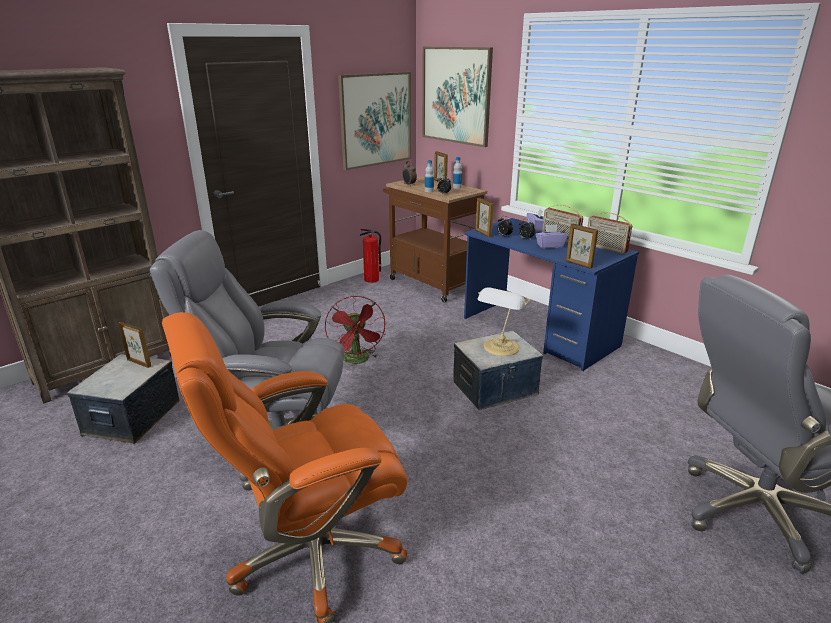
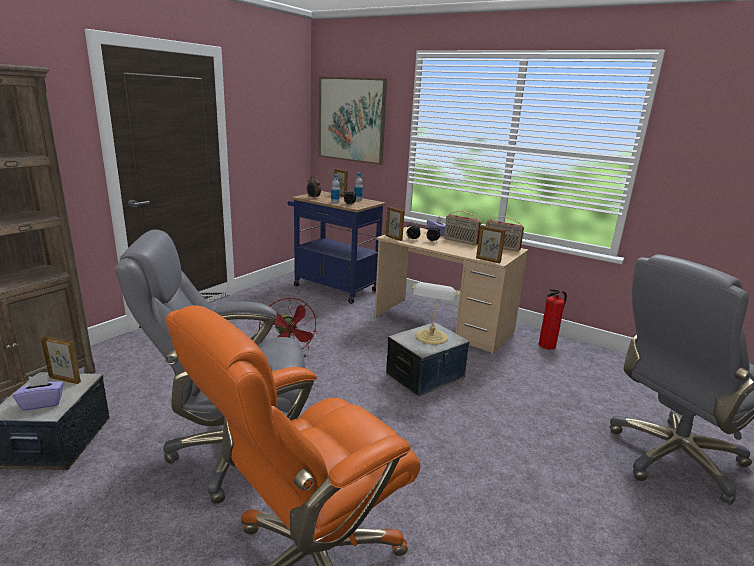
camera: 15 degrees left, 5 degrees down
picture [338,72,411,170] -> none
fire extinguisher [360,229,381,283] -> fire extinguisher moved to [538,289,567,350]
brown cart [383,176,487,303] -> blue cart [287,191,386,304]
blue desk [464,218,639,371] -> beige desk [374,226,529,355]
purple tissue box [535,225,568,249] -> purple tissue box moved to [13,374,64,411]

